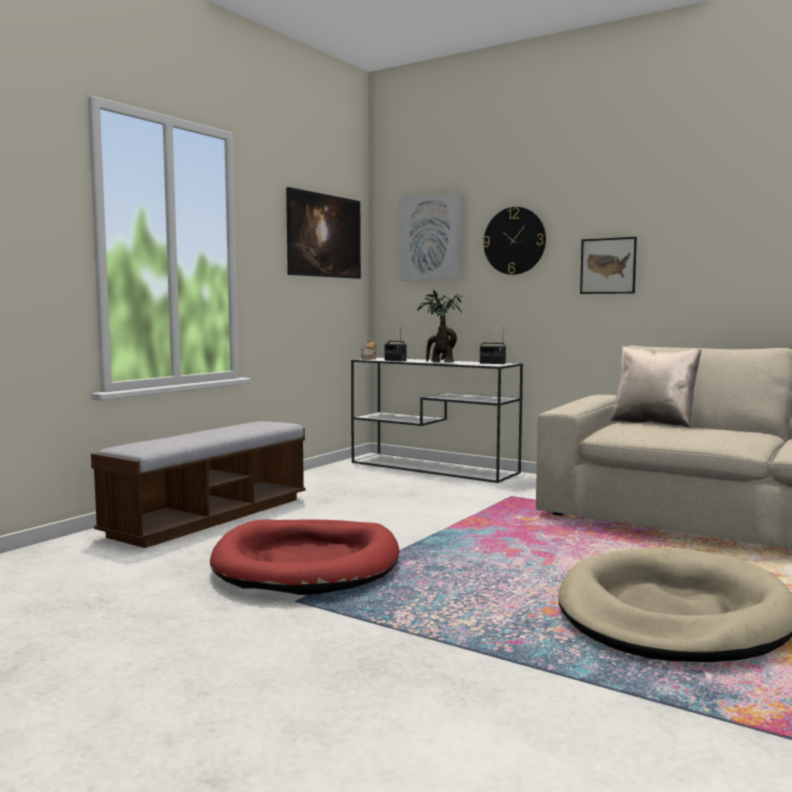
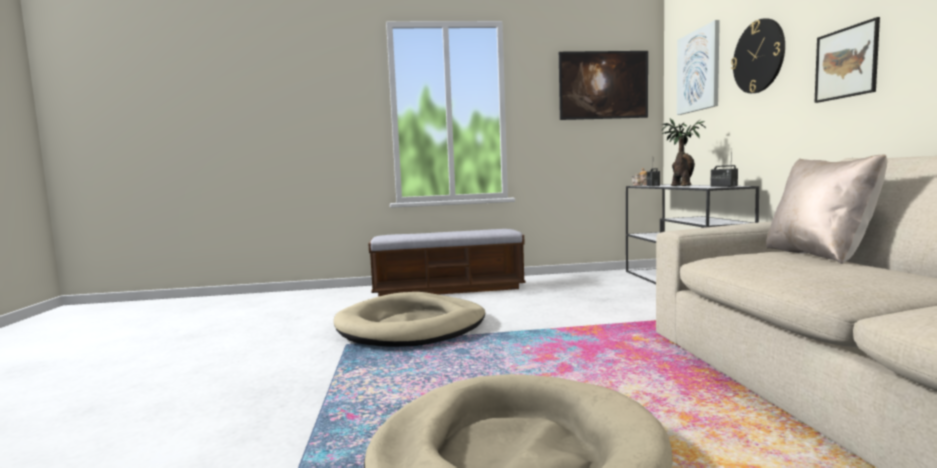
camera: 50 degrees right, 0 degrees up
red dog bed [210,520,399,595] -> beige dog bed [334,292,485,347]

